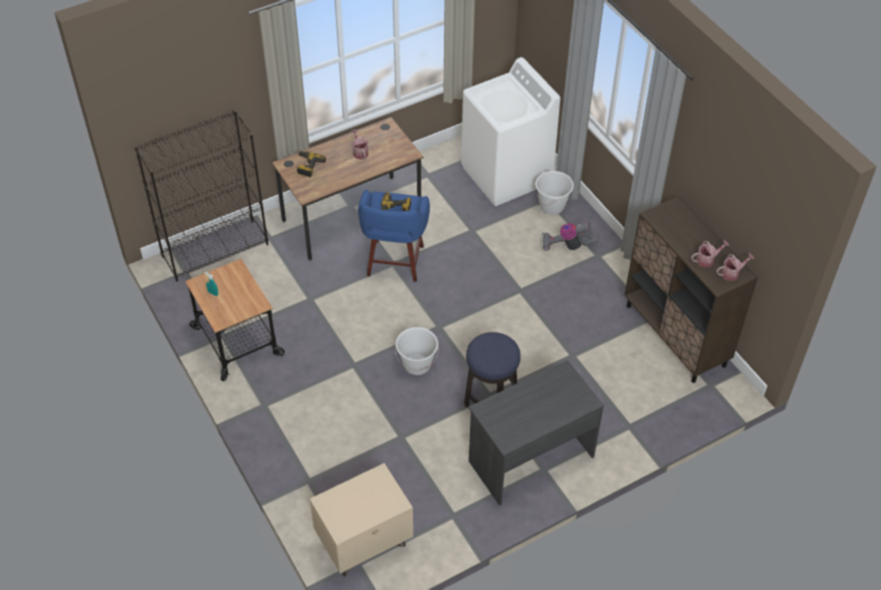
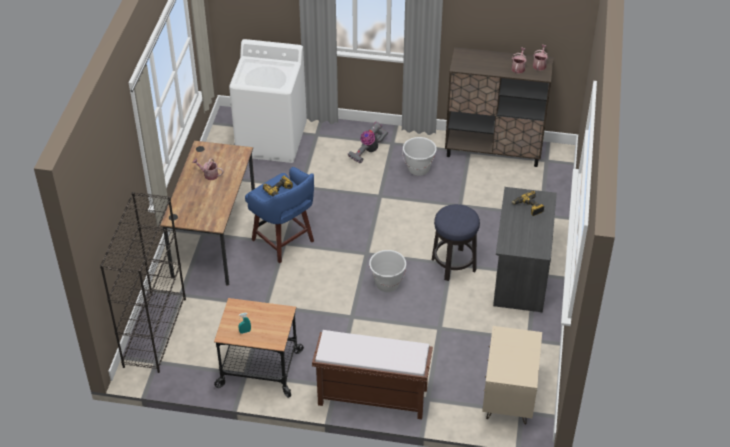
camera: 50 degrees left, 5 degrees down
power drill [297,151,326,177] -> power drill moved to [512,191,545,216]
white bucket [535,171,574,215] -> white bucket moved to [402,137,437,176]
none -> brown bench [312,330,433,419]

